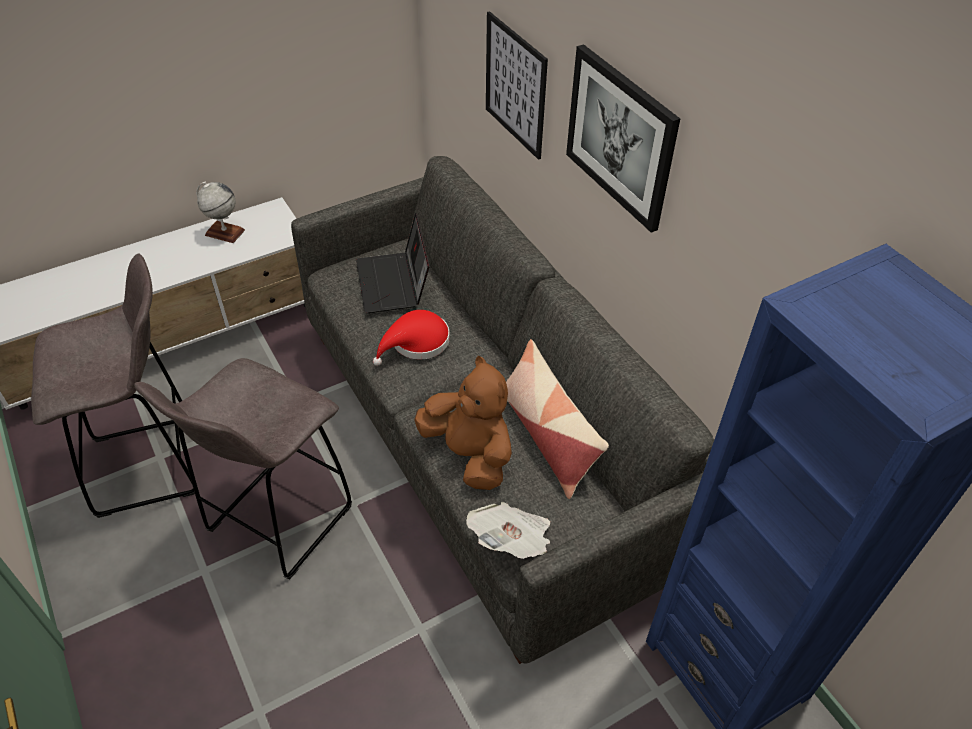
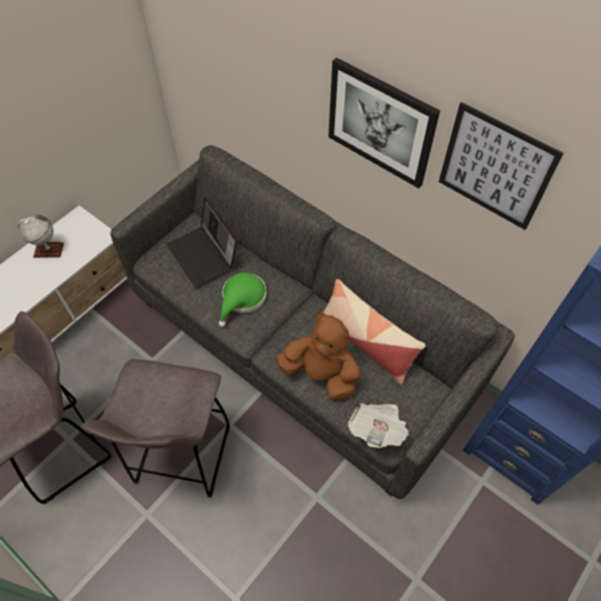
camera: 20 degrees left, 10 degrees up
red hat [373,310,450,366] -> green hat [219,273,267,327]
picture [486,11,548,160] -> picture moved to [439,102,563,230]

